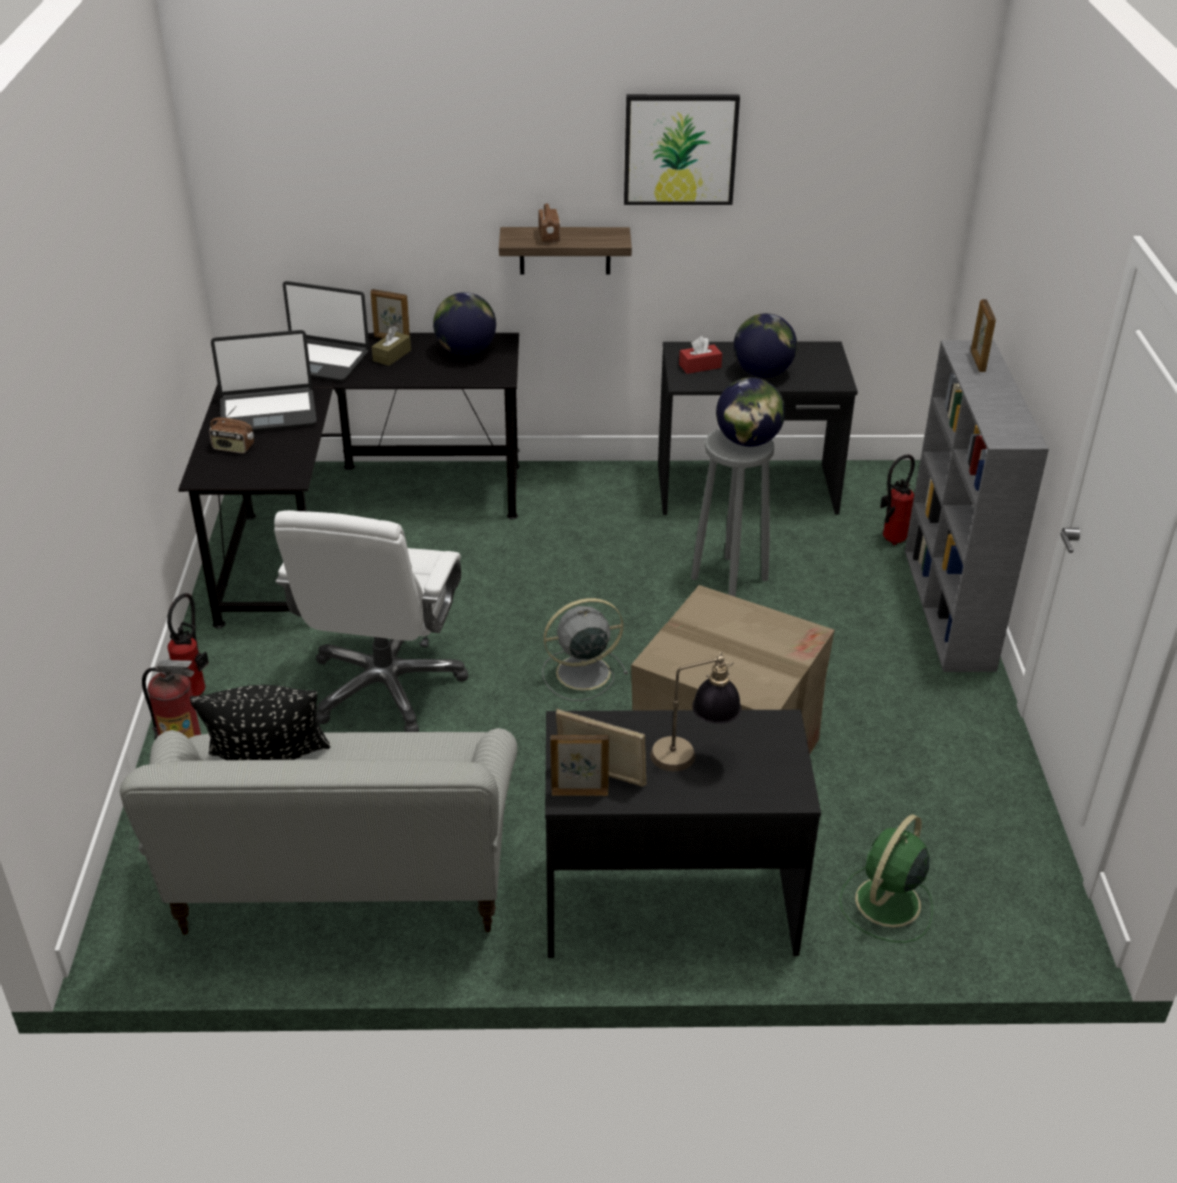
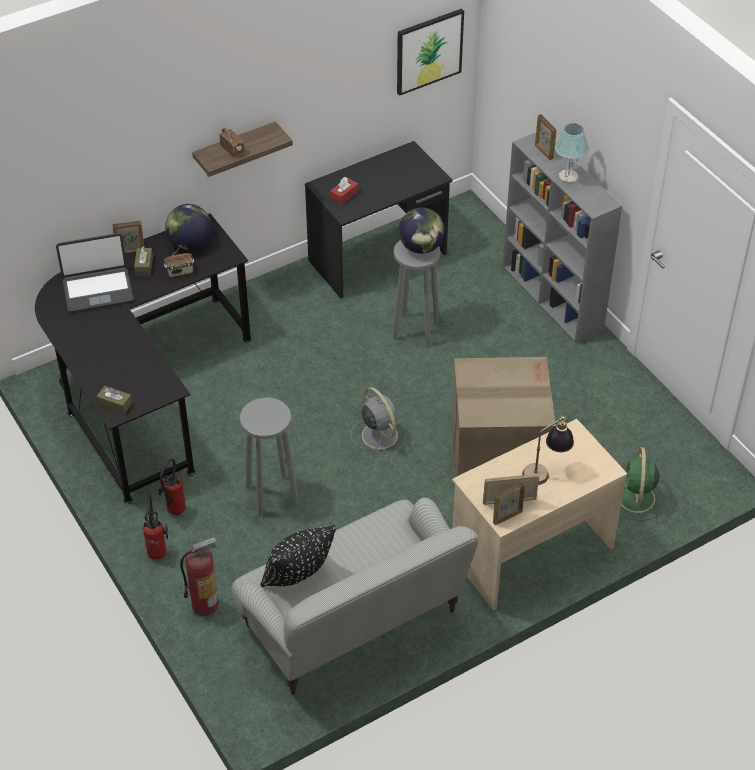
camera: 30 degrees left, 10 degrees up
radio [209,406,254,454] -> radio moved to [164,246,194,277]
laptop [211,330,317,431] -> none
white office chair [274,510,468,732] -> grey stool [240,397,299,516]
grey fan [542,598,628,701] -> grey fan turned 105 degrees clockwise [351,387,407,458]
black desk [545,710,821,958] -> beige desk [452,419,627,610]
picture [624,94,740,205] -> picture moved to [397,9,464,96]
globe [733,313,797,378] -> none
fire extinguisher [880,454,915,545] -> fire extinguisher moved to [158,458,186,516]
none -> brown tissue box [96,386,132,414]
none -> table lamp [555,123,589,184]

